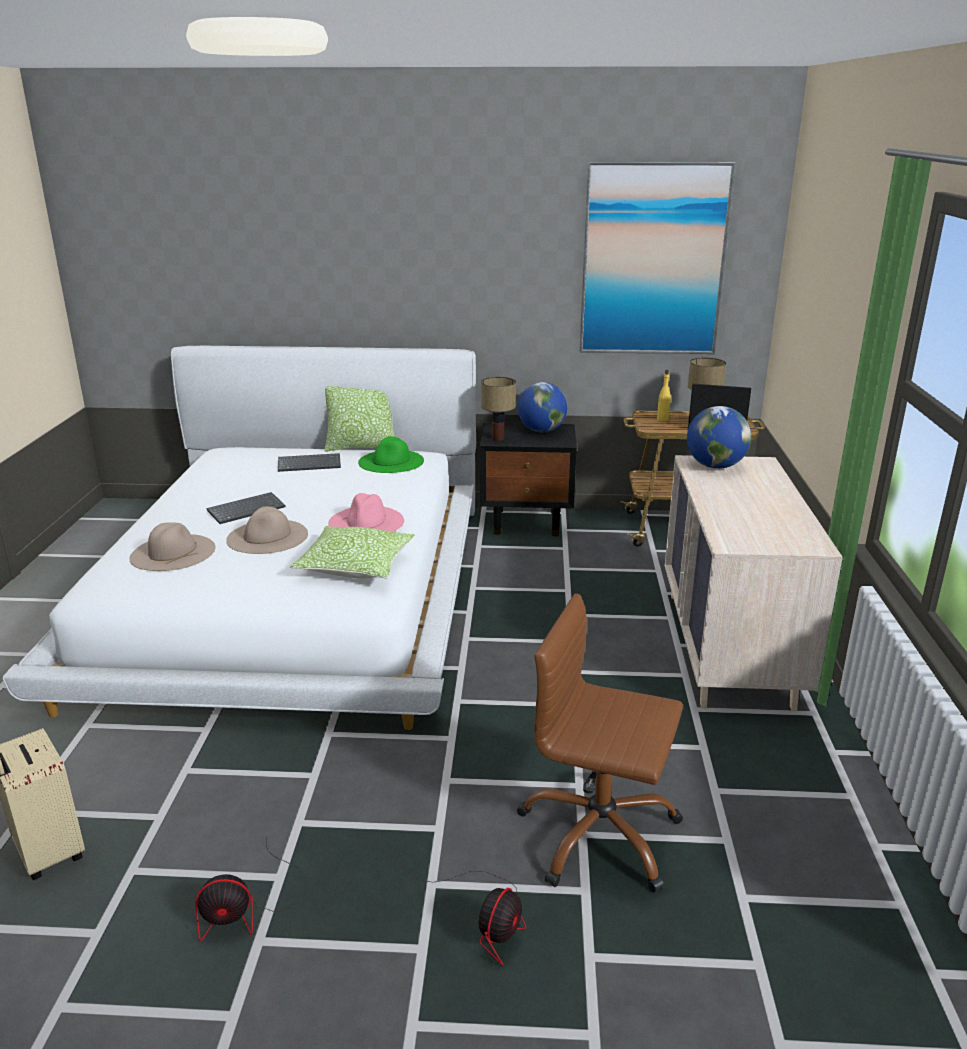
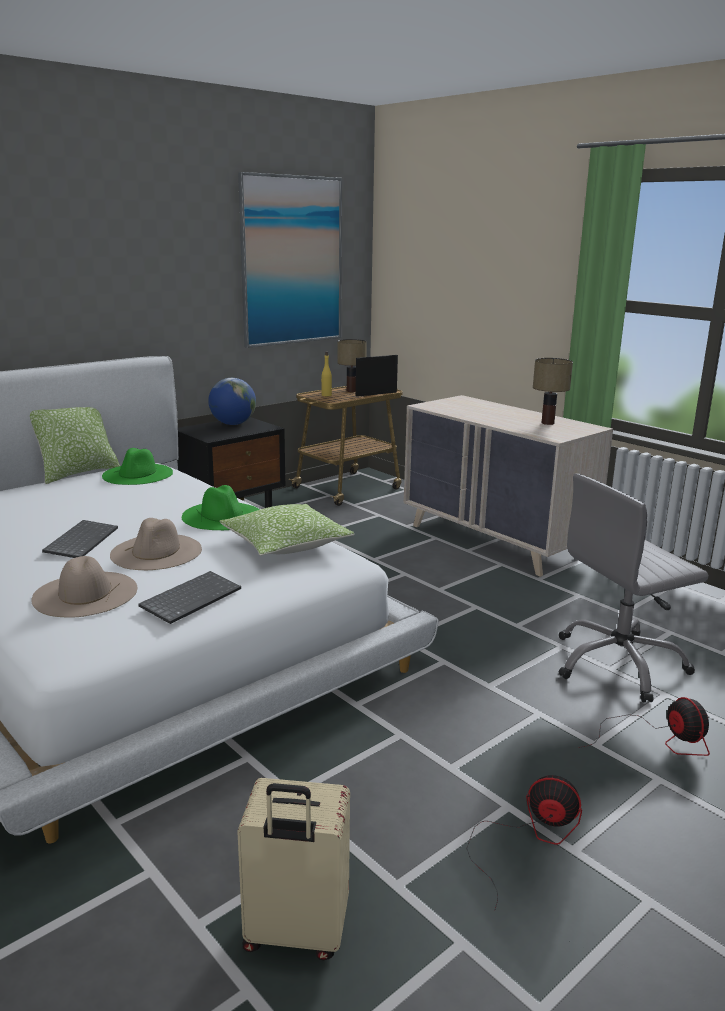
camera: 45 degrees left, 5 degrees down
fan [195,837,303,941] -> fan turned 105 degrees counterclockwise [466,775,582,911]
keyboard [278,453,341,472] -> keyboard moved to [138,571,241,624]
pink hat [328,493,404,532] -> green hat [182,485,260,530]
table lamp [481,377,516,441] -> table lamp moved to [533,358,573,425]
brown office chair [517,593,683,892] -> grey office chair [558,473,709,702]
globe [687,406,751,469] -> none

